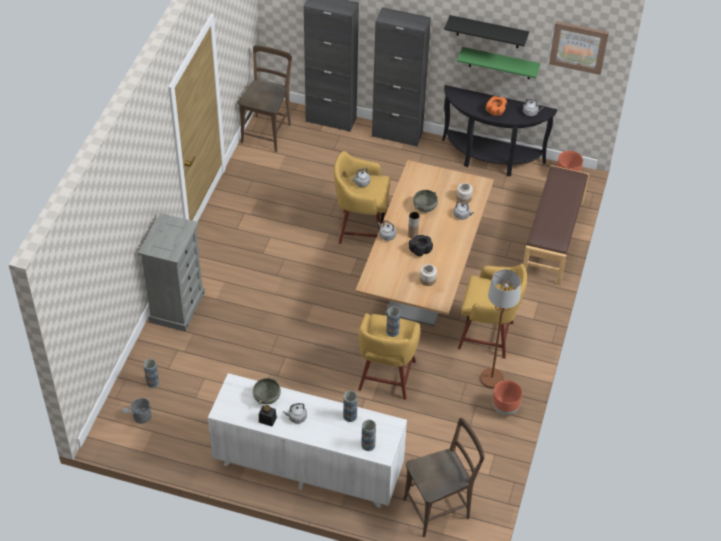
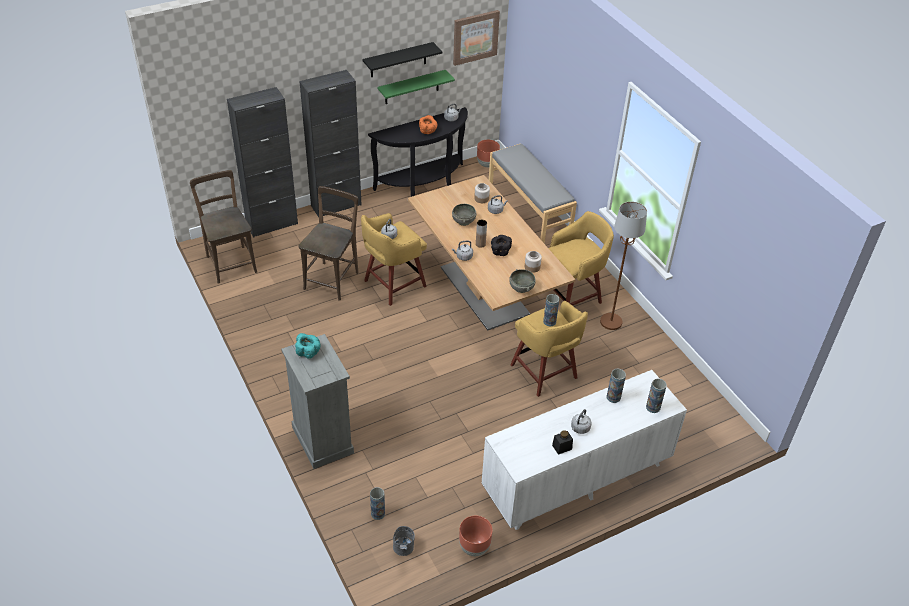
camera: 45 degrees left, 5 degrees down
grey bowl [253,378,281,405] -> grey bowl moved to [509,269,536,293]
brown chair [403,418,485,537] -> brown chair moved to [299,186,358,301]
brown planter [493,380,522,415] -> brown planter moved to [459,516,493,556]
brown bench [523,165,589,285] -> grey bench [489,144,577,243]
none -> turquoise bowl [295,333,321,359]

